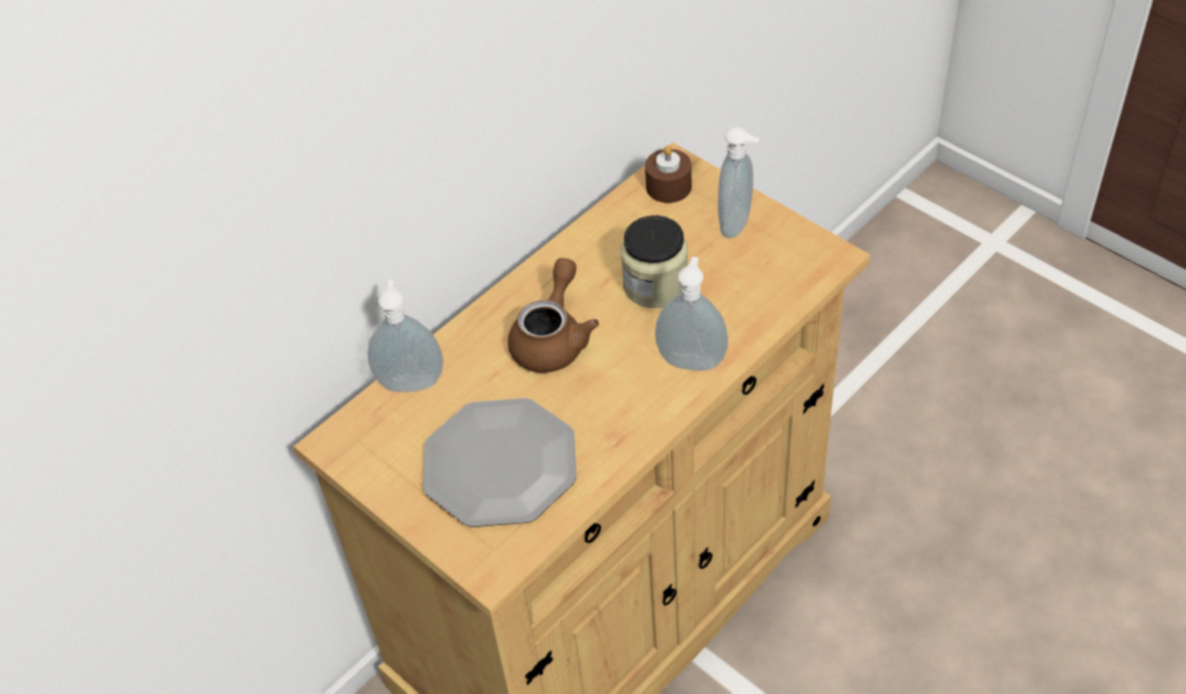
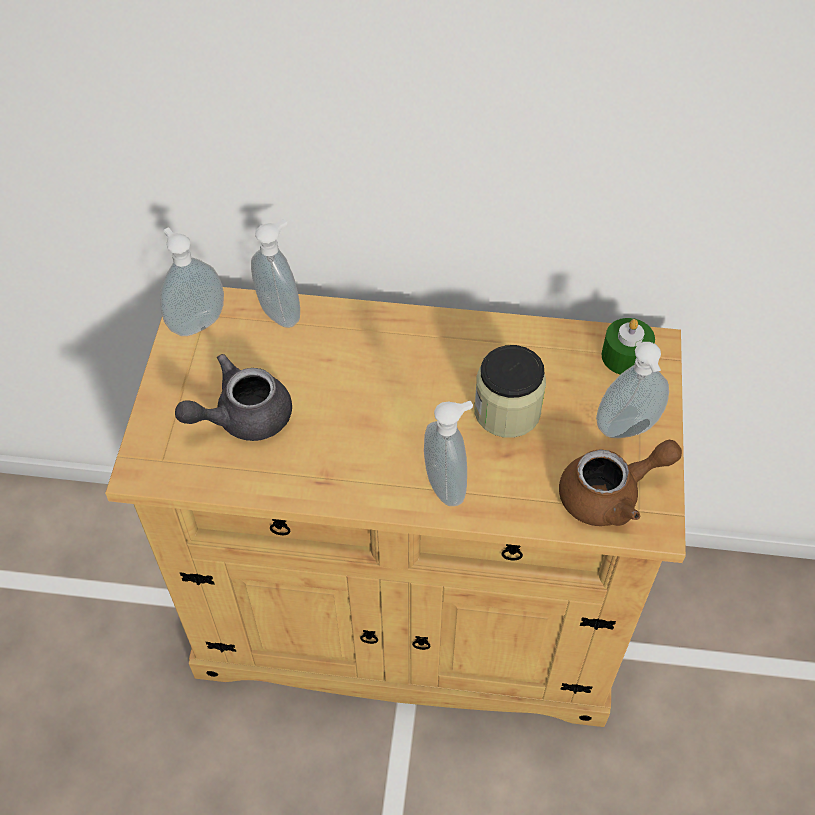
camera: 50 degrees right, 5 degrees up
plate [423,398,577,527] -> grey teapot [175,354,292,441]
brown teapot [508,258,599,373] -> brown teapot moved to [559,440,682,526]
brown candle [645,145,692,203] -> green candle [602,318,655,375]
none -> soap dispenser [160,227,224,336]

